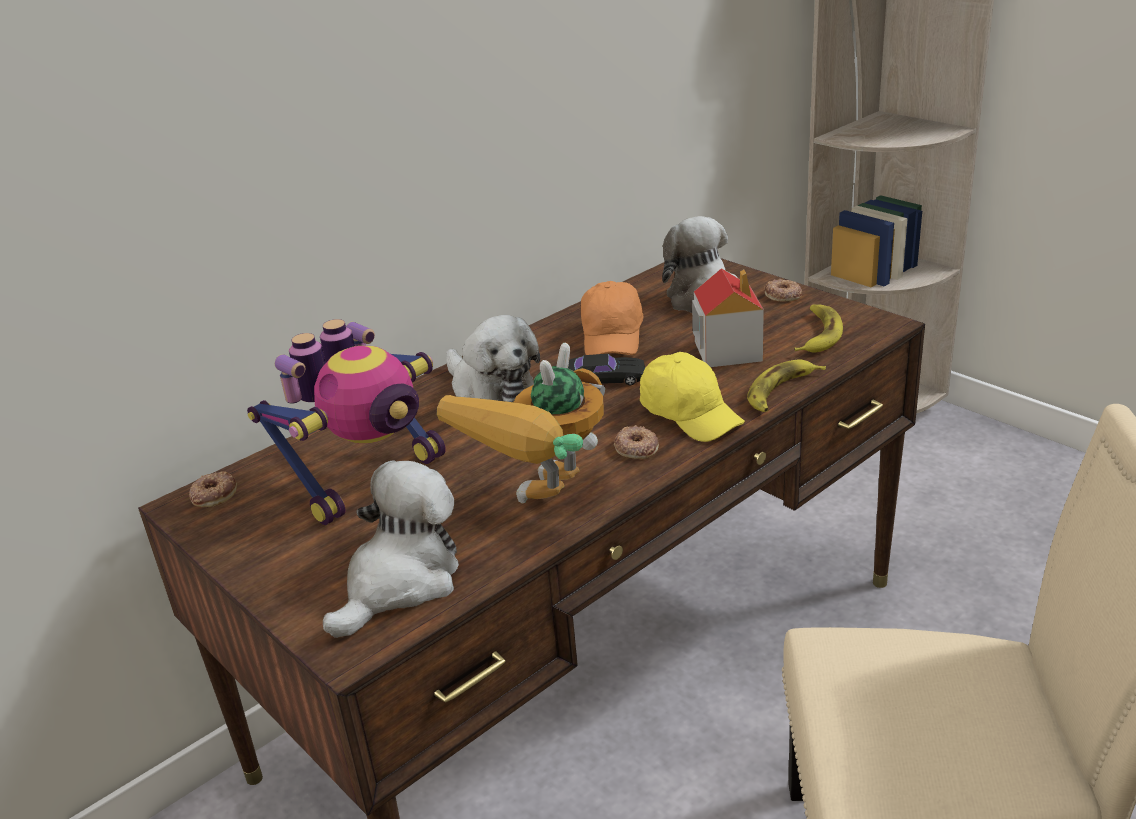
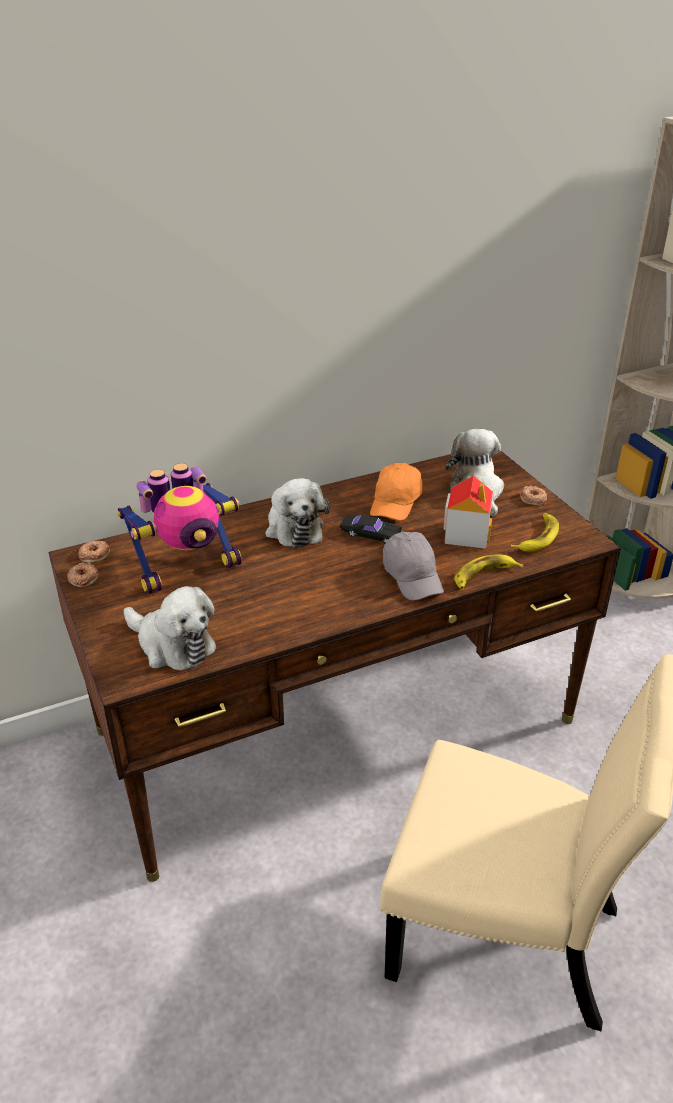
camera: 15 degrees right, 5 degrees up
plush toy [323,460,459,638] -> plush toy turned 75 degrees clockwise [124,586,217,671]
toy robot [437,343,605,503] -> none
donut [614,425,659,459] -> donut moved to [67,562,98,587]
yellow cap [640,352,745,442] -> grey cap [383,532,444,601]

